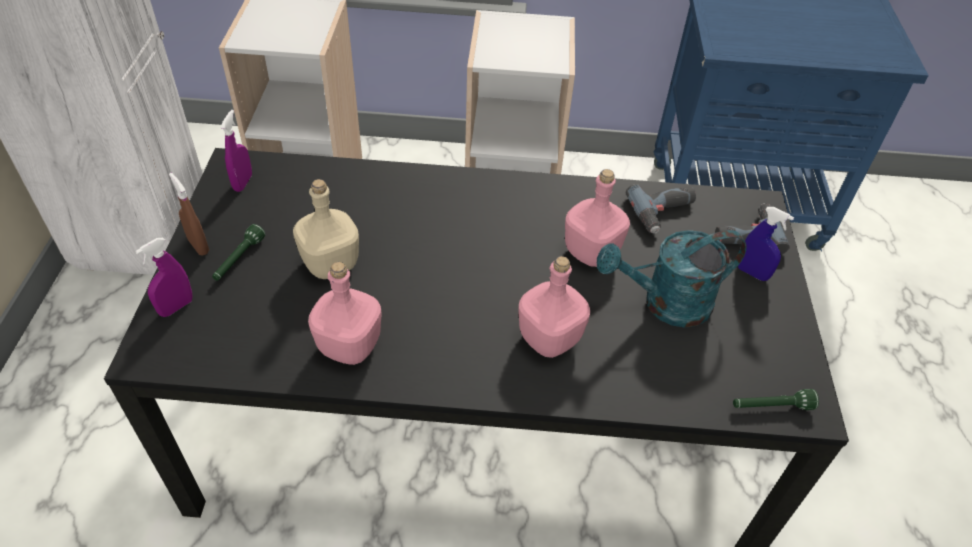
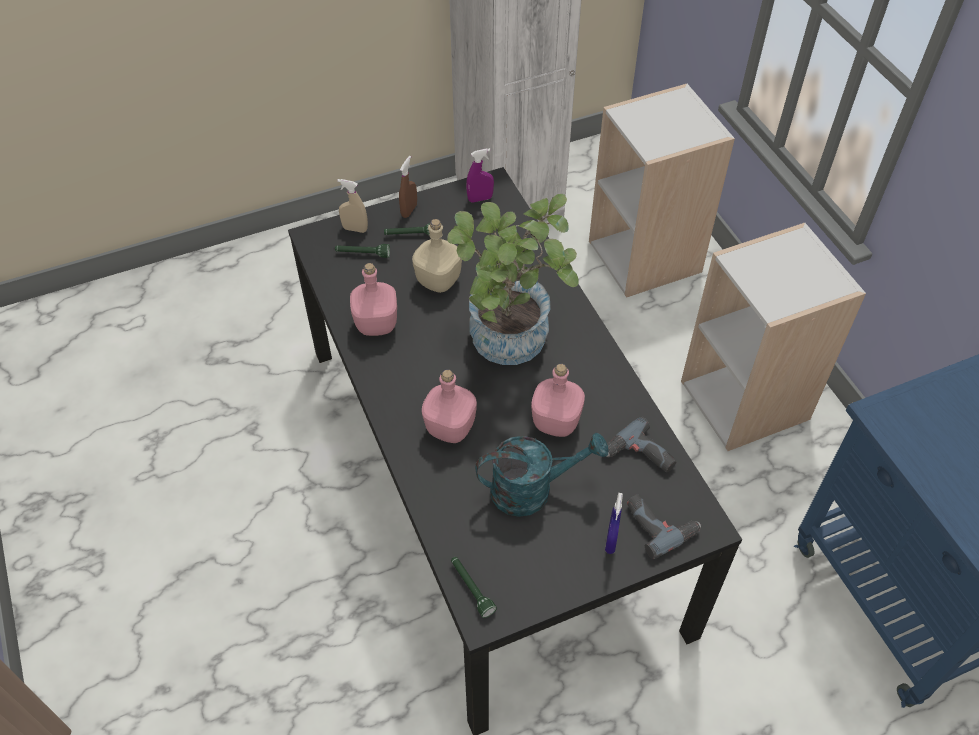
camera: 65 degrees right, 5 degrees up
purple spray bottle [135,237,193,317] -> beige spray bottle [337,179,368,233]
turquoise watering can [597,230,747,328] -> turquoise watering can turned 120 degrees clockwise [475,433,608,517]
none -> green flashlight [335,244,390,258]
none -> potted plant [447,194,579,365]

